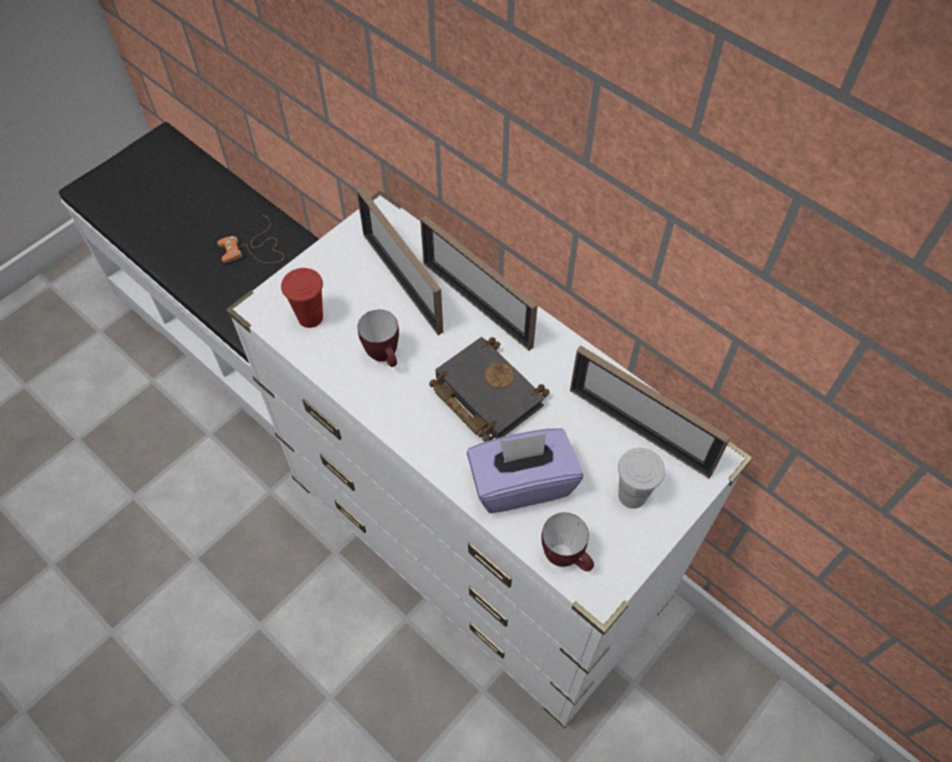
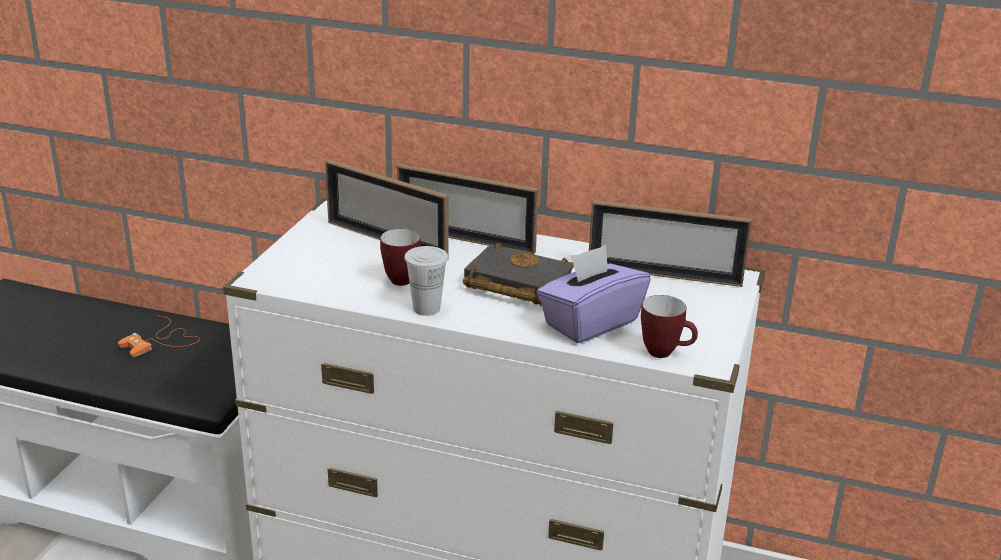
camera: 25 degrees left, 30 degrees down
red cup [281,268,323,328] -> none
white cup [618,448,665,509] -> white cup moved to [404,246,448,316]

